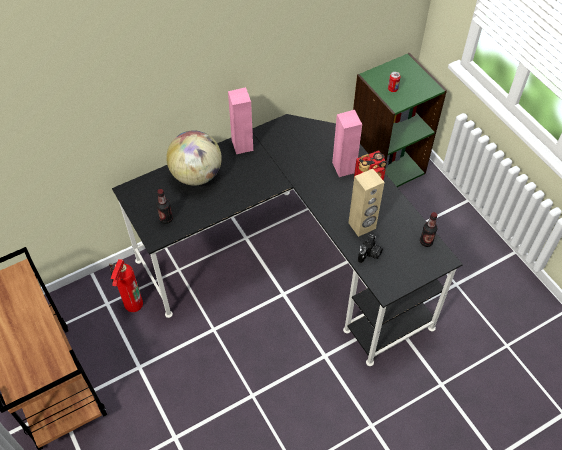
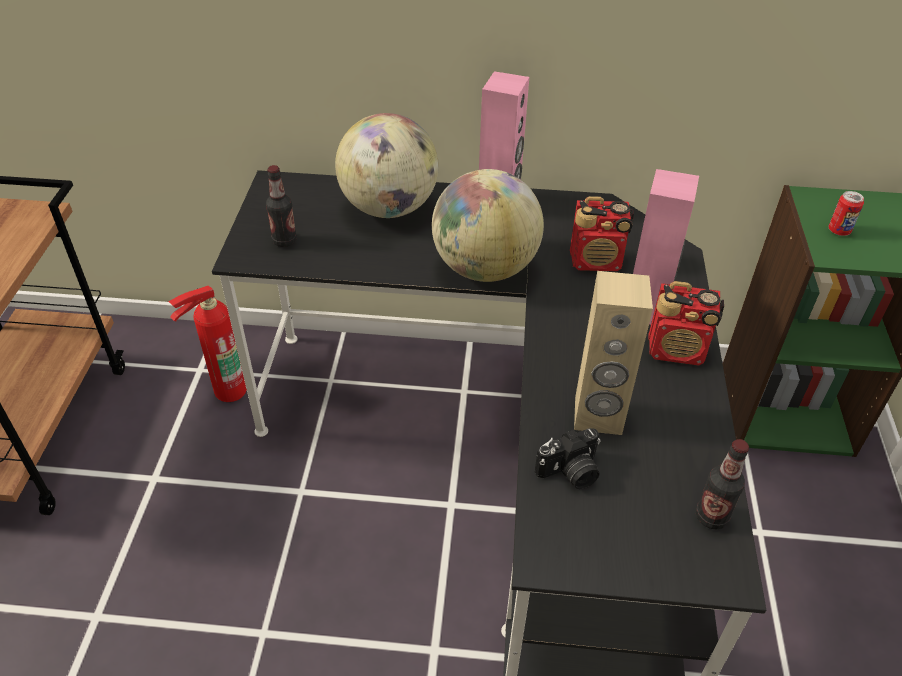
camera: 35 degrees right, 10 degrees down
none -> globe [432,169,544,282]
none -> radio [570,196,634,271]

